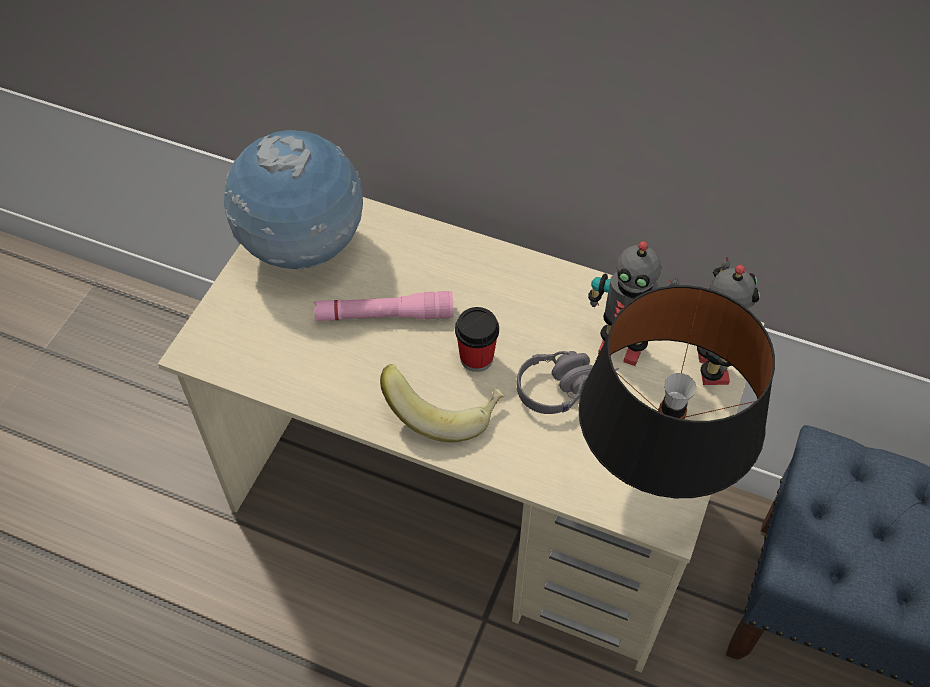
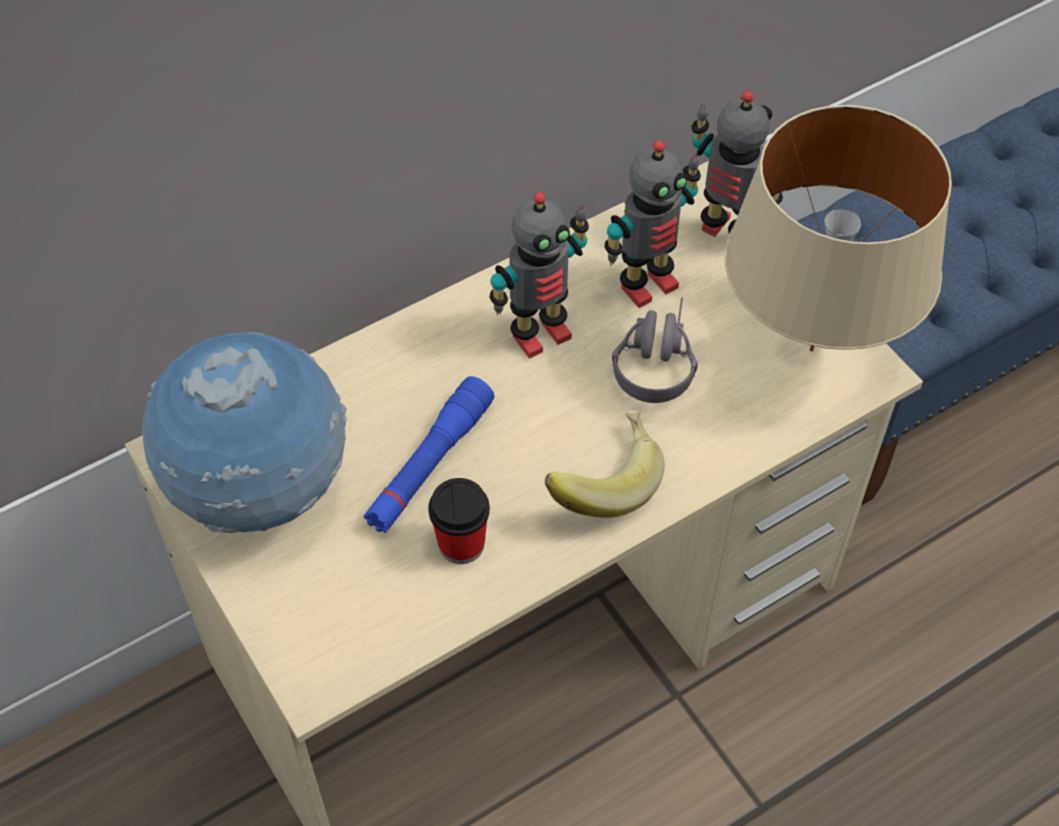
camera: 55 degrees left, 0 degrees up
pink flashlight [314,291,454,321] -> blue flashlight [364,376,494,533]
cup [455,307,499,372] -> cup moved to [428,478,490,564]
black table lamp [578,285,775,498] -> beige table lamp [725,105,952,351]
none -> toy robot [489,192,589,359]

